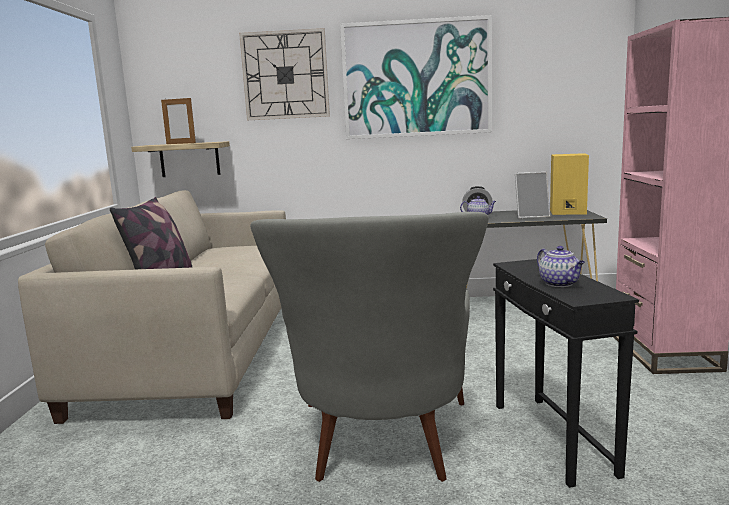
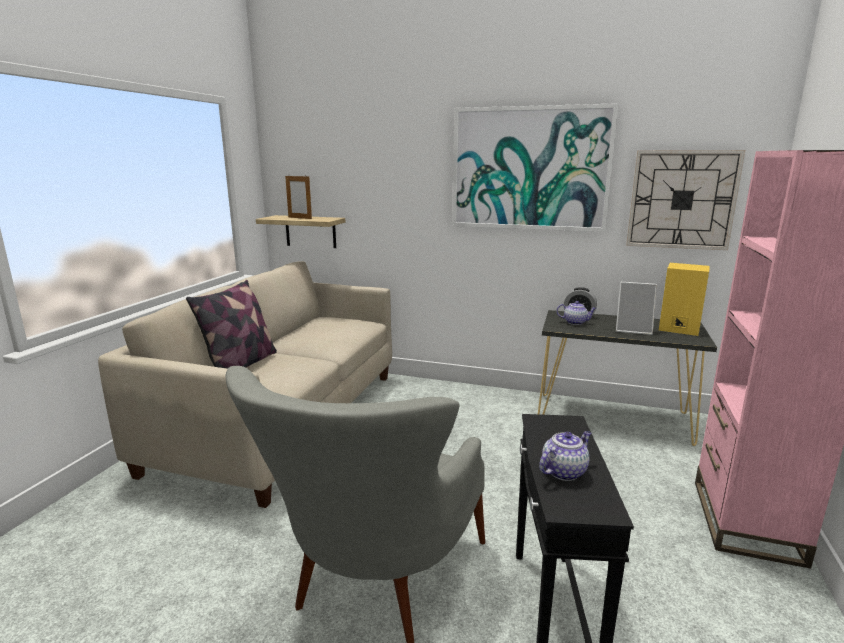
camera: 15 degrees right, 5 degrees up
wall clock [239,28,330,120] -> wall clock moved to [626,150,745,250]
teapot [537,246,585,287] -> teapot turned 120 degrees counterclockwise [539,431,591,481]

